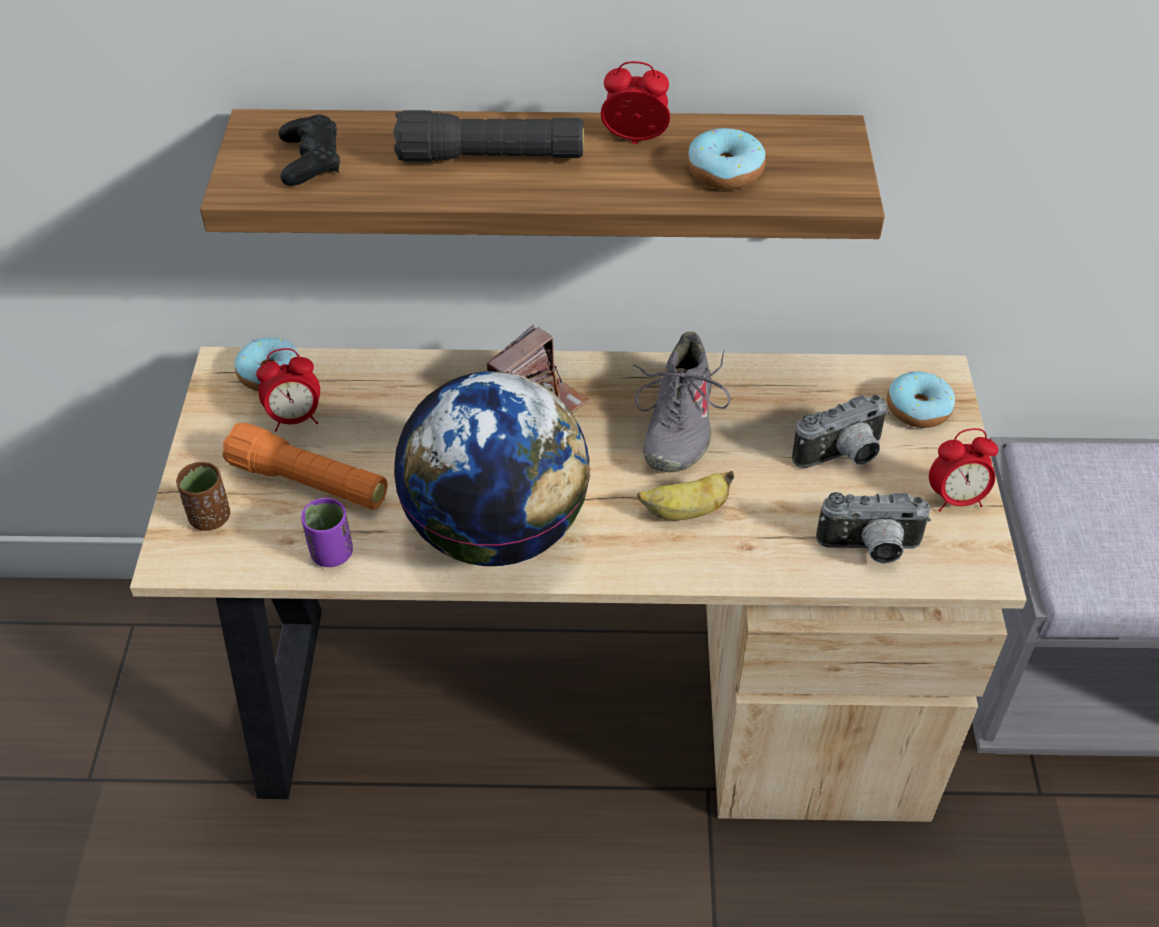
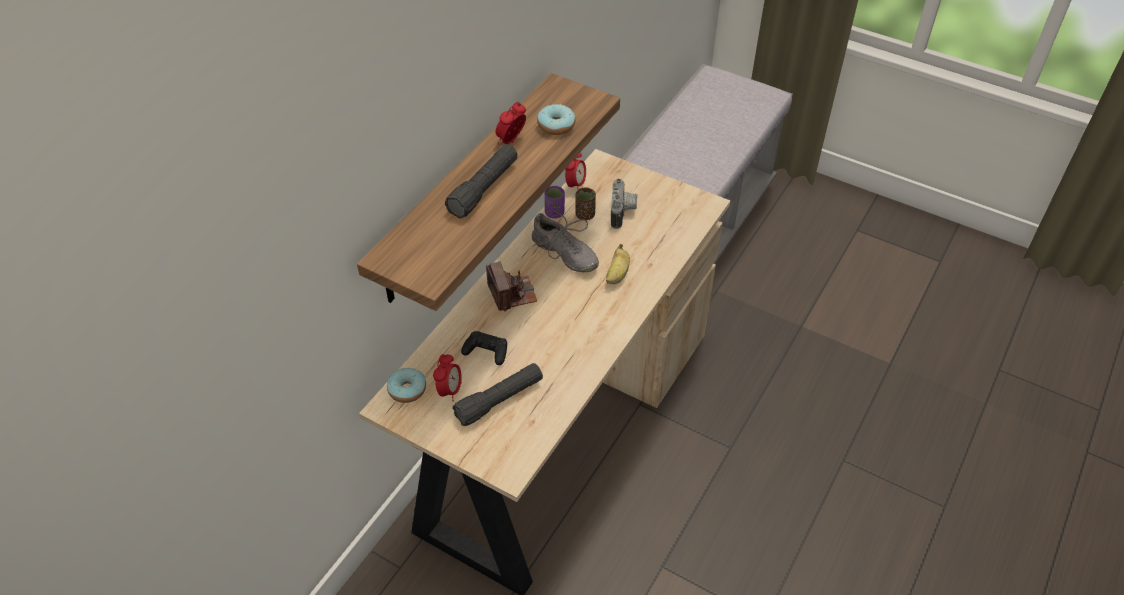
camera: 60 degrees left, 0 degrees up
brown cup [176,462,230,531] -> brown cup moved to [575,188,596,220]
orange flashlight [223,423,387,510] -> black flashlight [452,363,543,426]
black game controller [278,115,340,186] -> black game controller moved to [461,331,507,365]
purple cup [301,498,353,567] -> purple cup moved to [545,186,565,218]
globe [394,371,590,566] -> none
camera [816,492,931,564] -> none
donut [887,371,955,428] -> none
alarm clock [929,428,998,512] -> alarm clock moved to [565,153,586,190]

